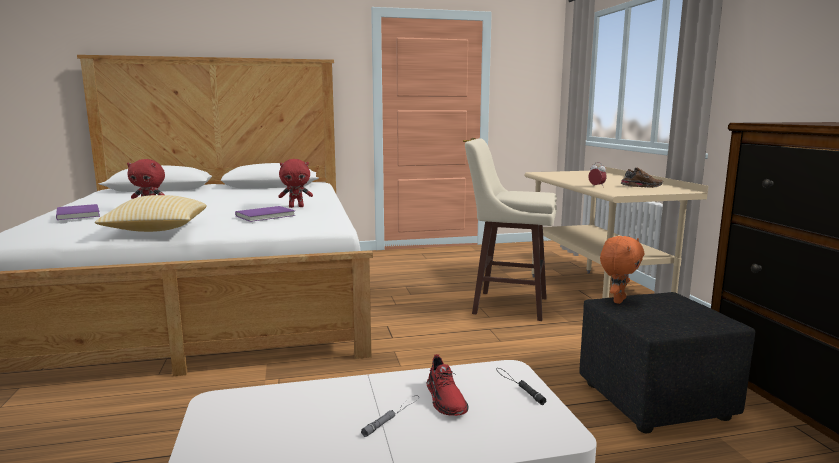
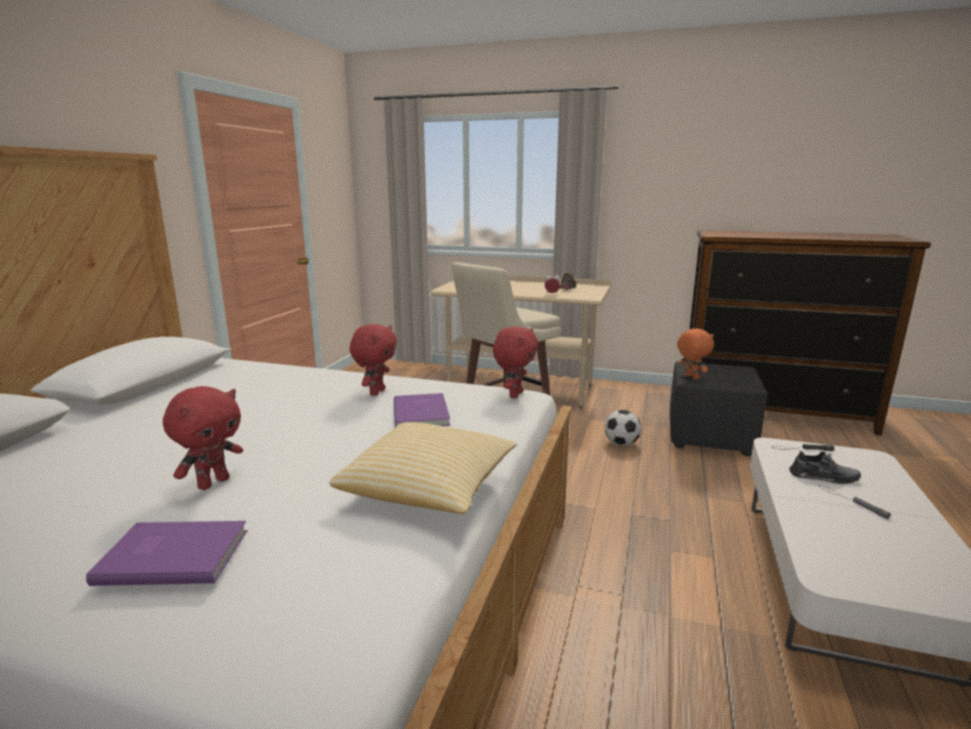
camera: 60 degrees left, 5 degrees up
red shoe [427,354,469,416] -> grey shoe [789,450,861,484]
none -> red plush toy [493,326,538,398]
none -> football [605,410,641,446]

